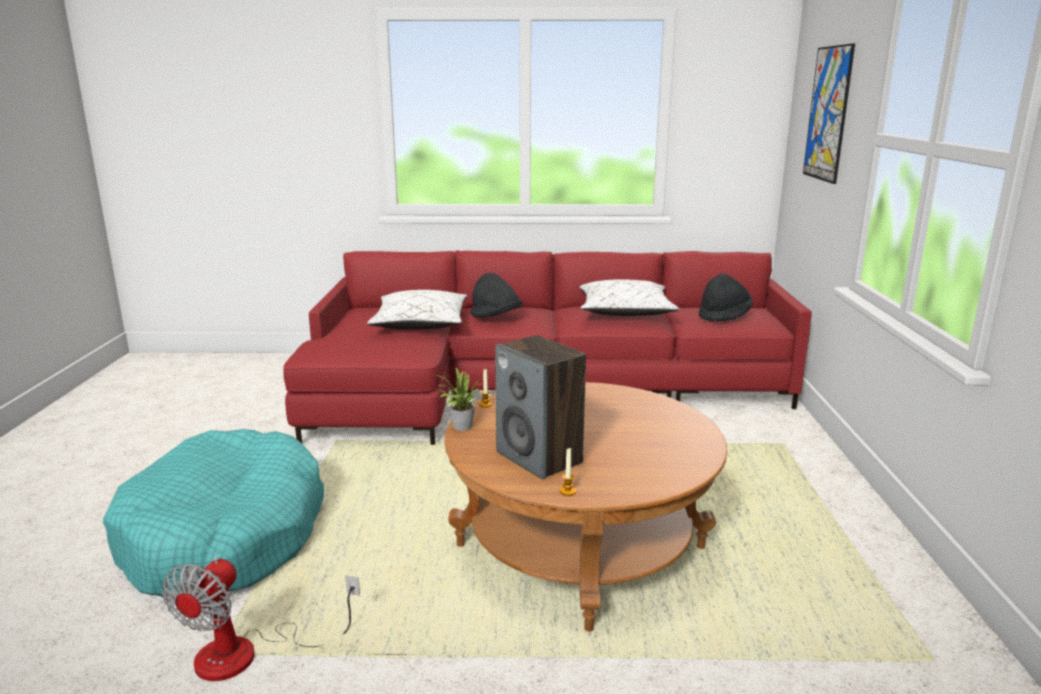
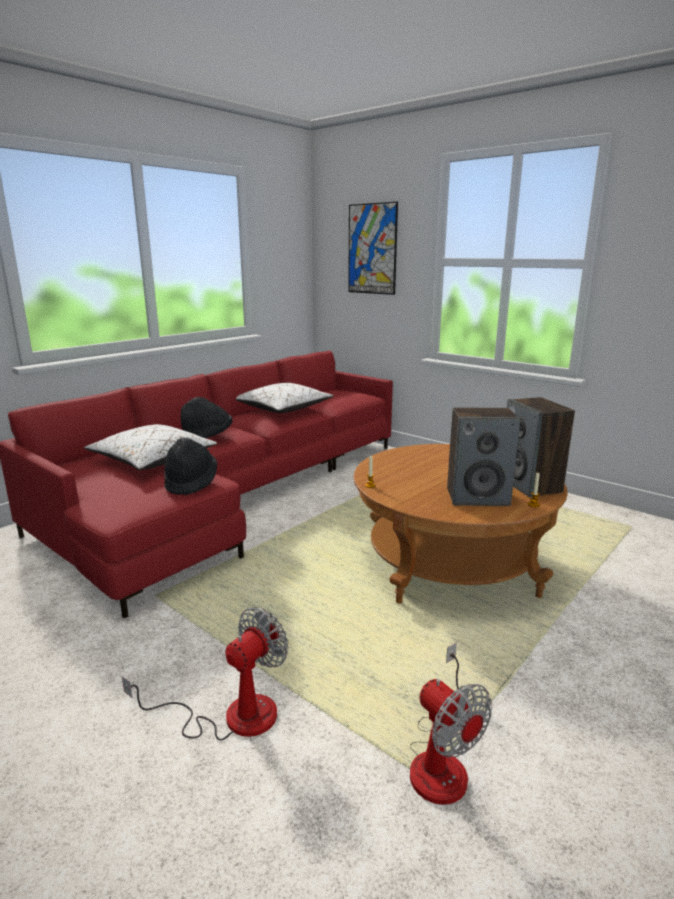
camera: 50 degrees left, 0 degrees up
turquoise dog bed [103,429,324,597] -> fan [122,607,289,741]
potted plant [435,368,481,431] -> none
black hat [699,273,753,322] -> black hat moved to [164,437,217,495]
none -> speaker [507,397,575,497]

